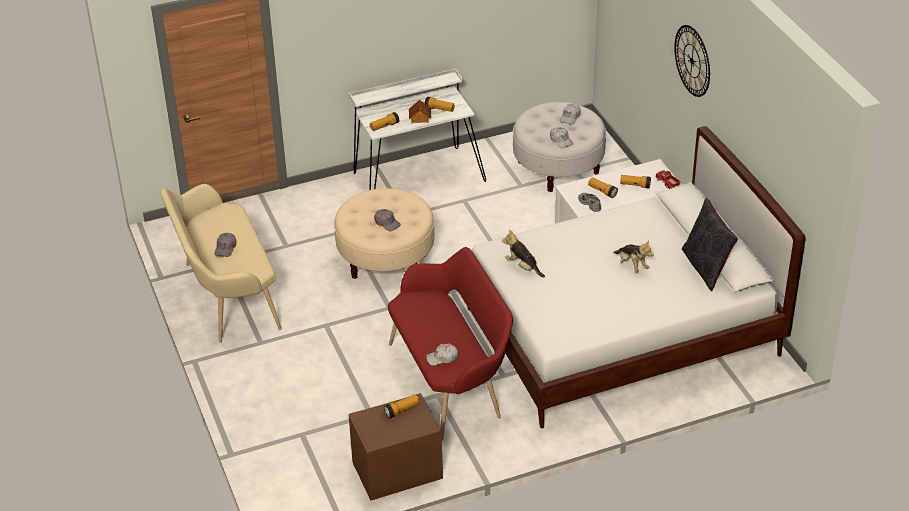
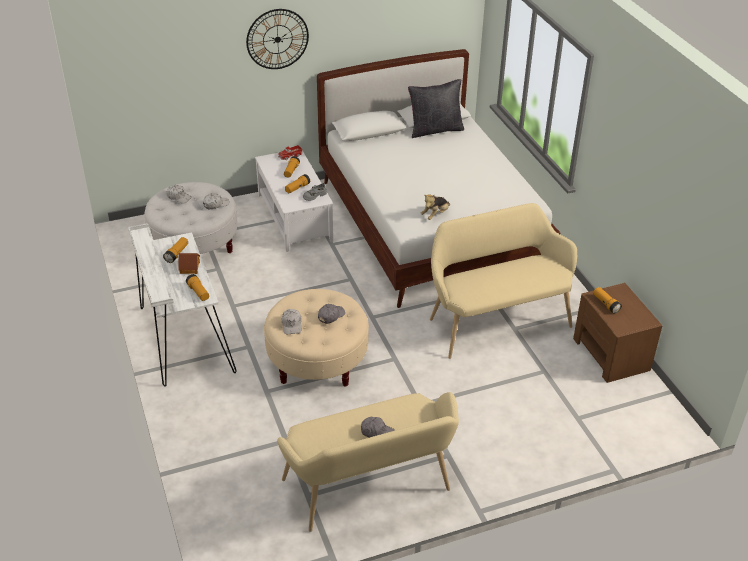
camera: 90 degrees left, 0 degrees up
red bench [388,247,513,441] -> beige bench [430,203,577,359]
white cap [426,344,458,366] -> white cap moved to [282,309,302,334]
plush toy [613,241,654,272] -> none

